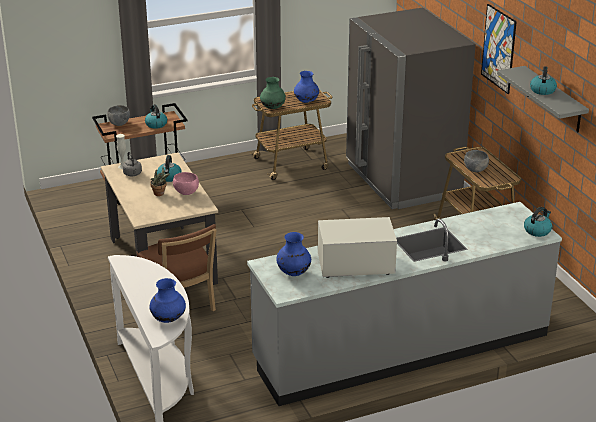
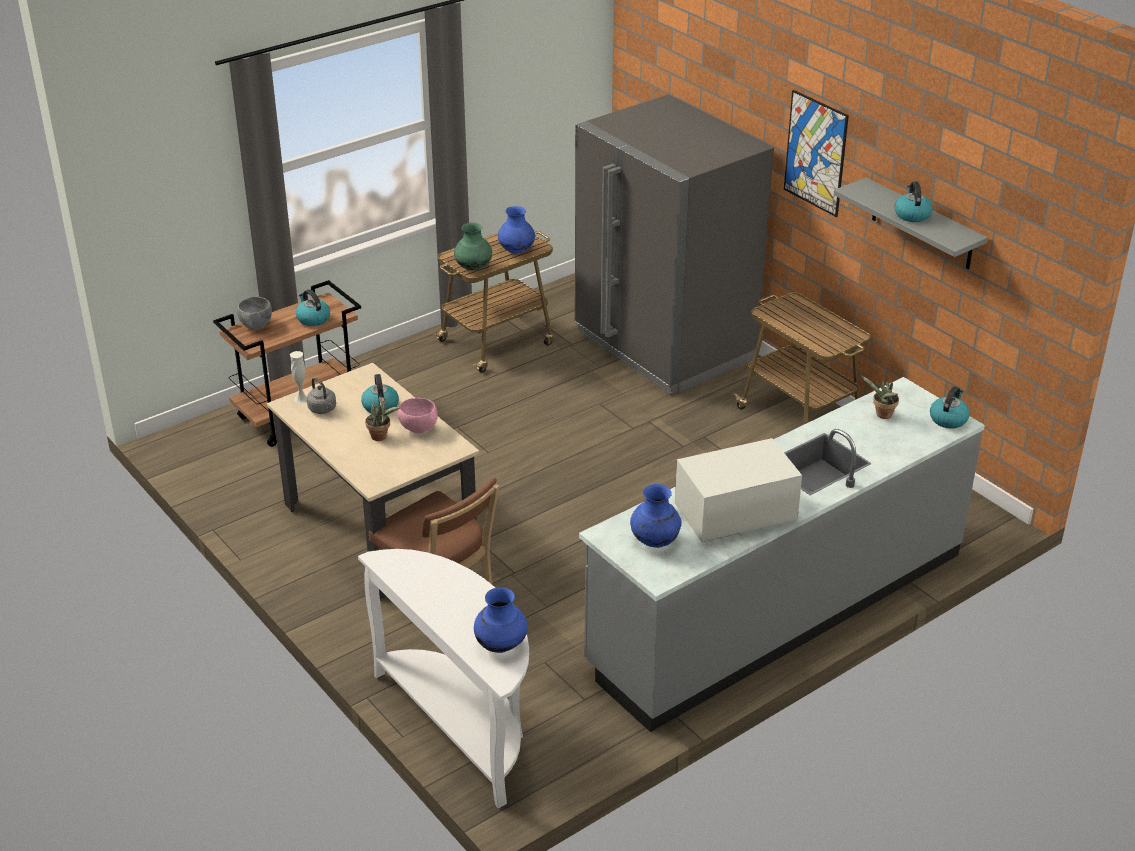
camera: 15 degrees left, 5 degrees up
grey bowl [464,150,489,172] -> none
none -> potted plant [860,375,899,419]

